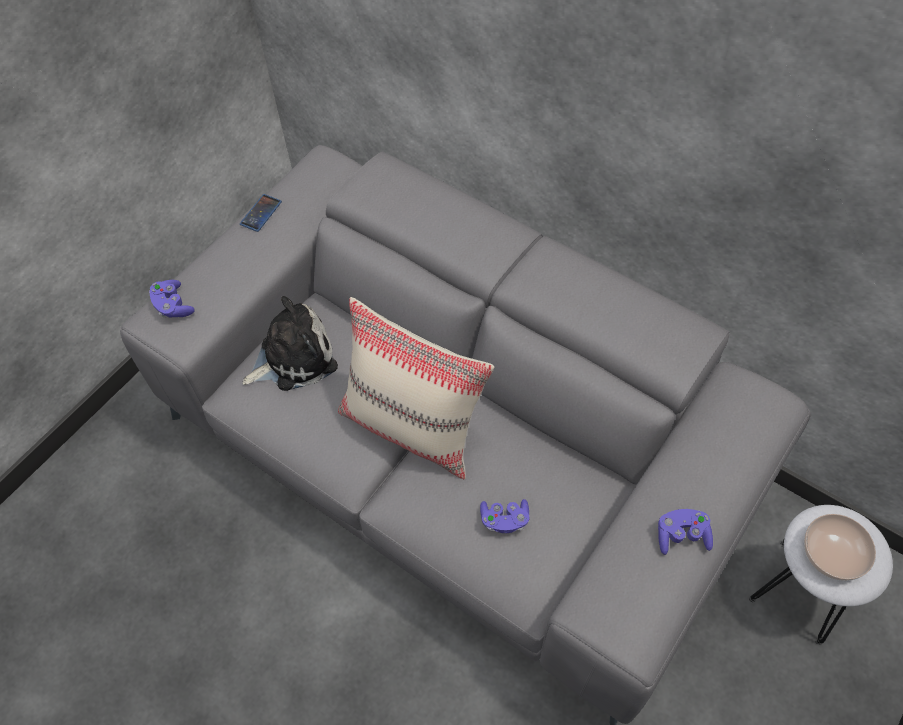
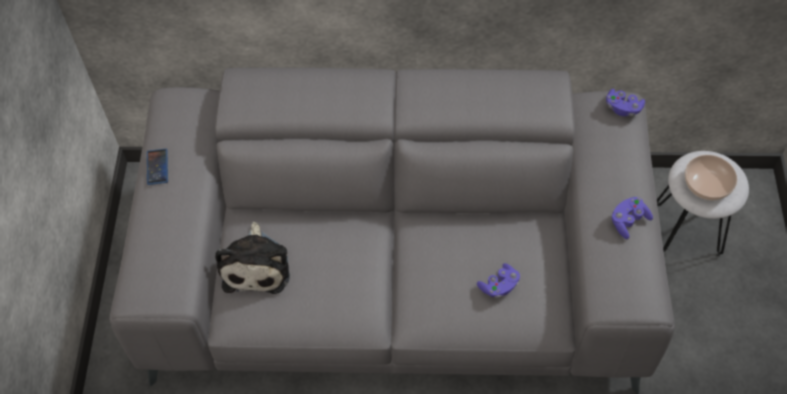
camera: 35 degrees left, 0 degrees up
purple game controller [149,280,195,317] -> purple game controller moved to [606,89,645,116]
plush toy [242,296,338,391] -> plush toy turned 150 degrees clockwise [215,221,290,294]
beige pillow [338,297,495,480] -> none

